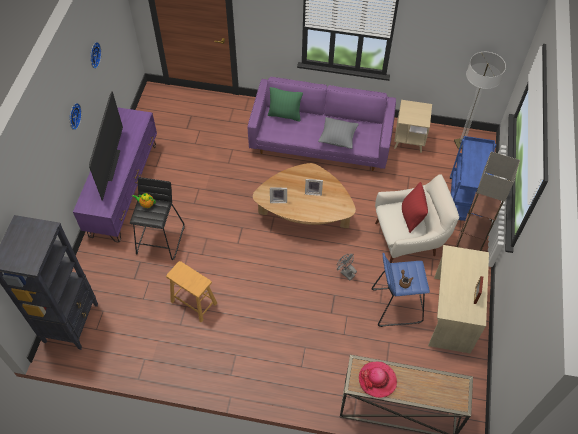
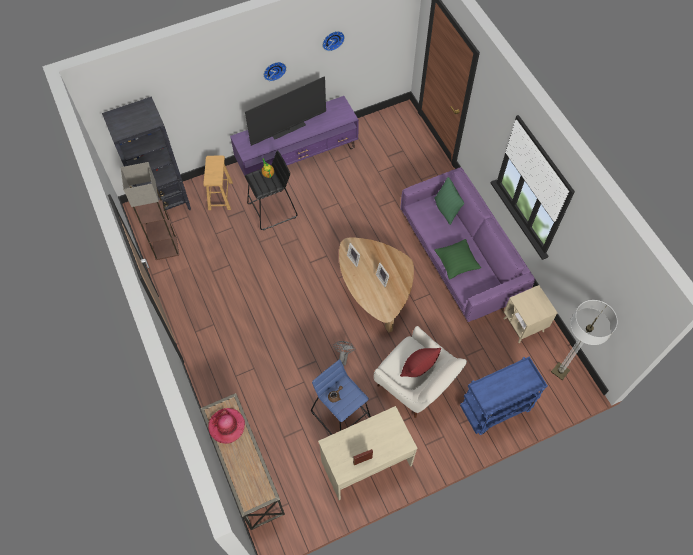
camera: 55 degrees right, 5 degrees up
brown stool [166,261,217,322] -> brown stool moved to [203,156,233,210]
grey pillow [318,117,359,149] -> green pillow [435,239,481,279]
floor lamp [455,151,520,251] -> floor lamp moved to [121,162,179,260]

